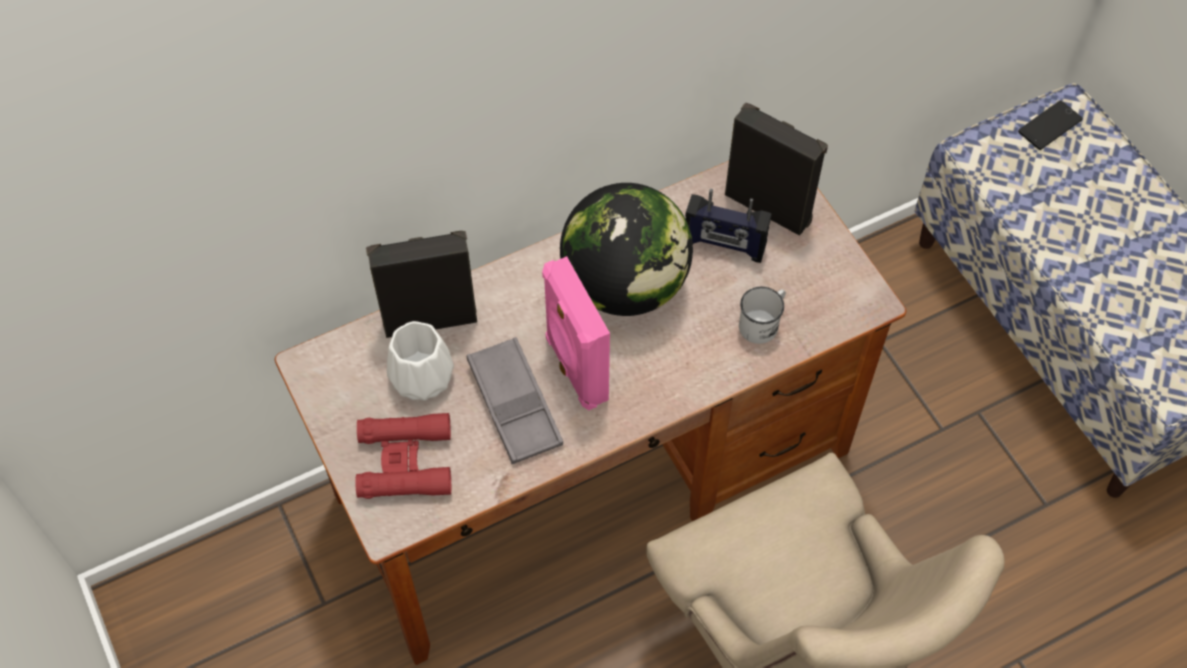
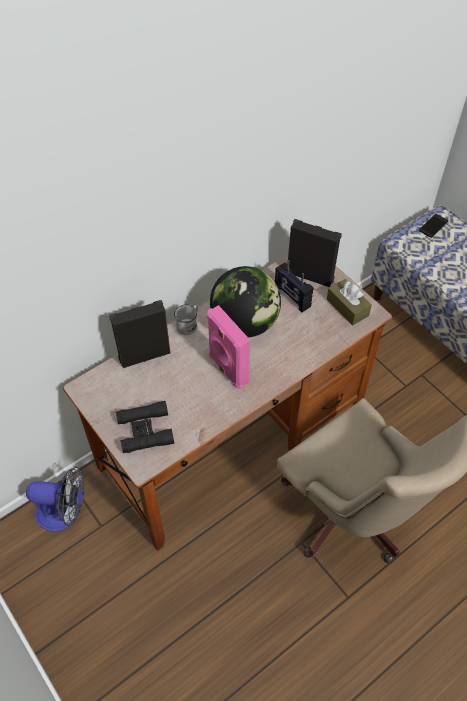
camera: 10 degrees left, 5 degrees down
red binoculars [355,413,451,499] -> black binoculars [116,401,174,453]
white vase [387,321,454,401] -> none
grey tray [467,337,563,464] -> none
radio [685,189,772,263] -> radio turned 45 degrees clockwise [275,260,314,312]
white mug [739,287,786,344] -> white mug moved to [174,305,198,335]
none -> fan [26,467,84,532]
none -> brown tissue box [327,279,372,325]

